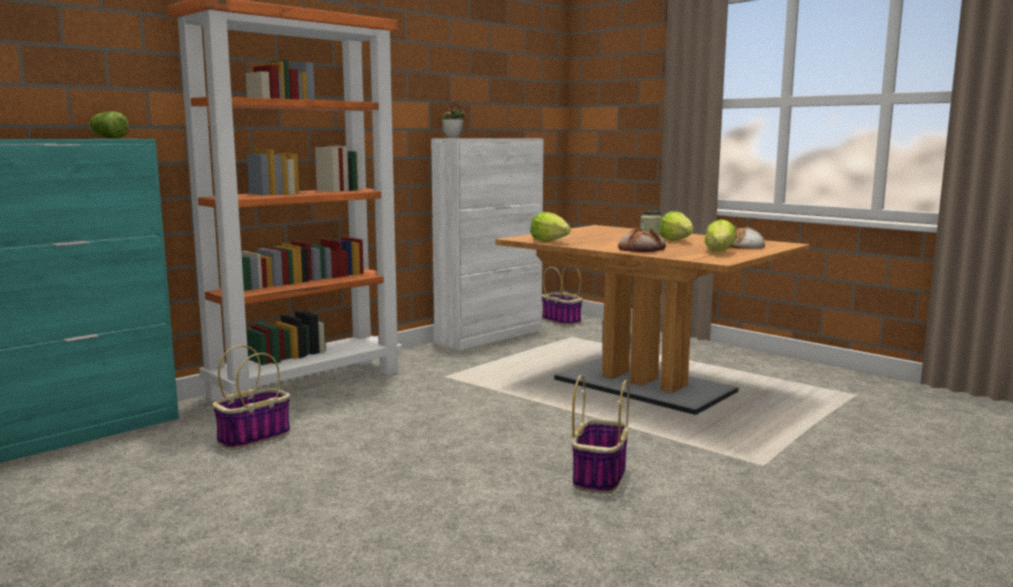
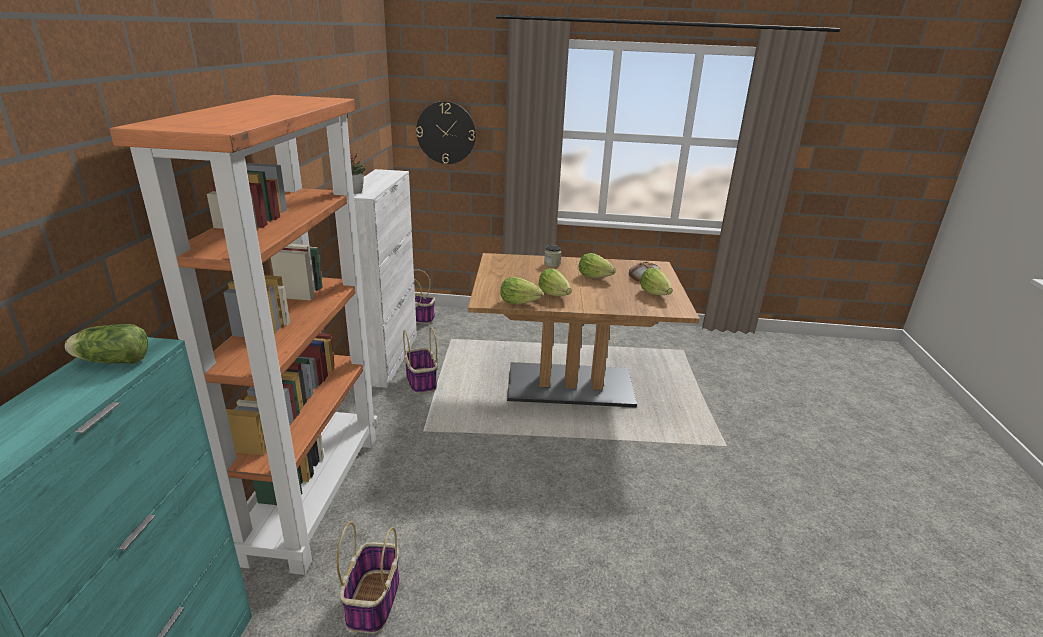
camera: 40 degrees left, 15 degrees up
basket [572,375,629,494] -> basket moved to [403,327,437,394]
bread [618,228,666,252] -> none
none -> wall clock [416,101,476,164]
none -> lettuce [538,269,572,296]

